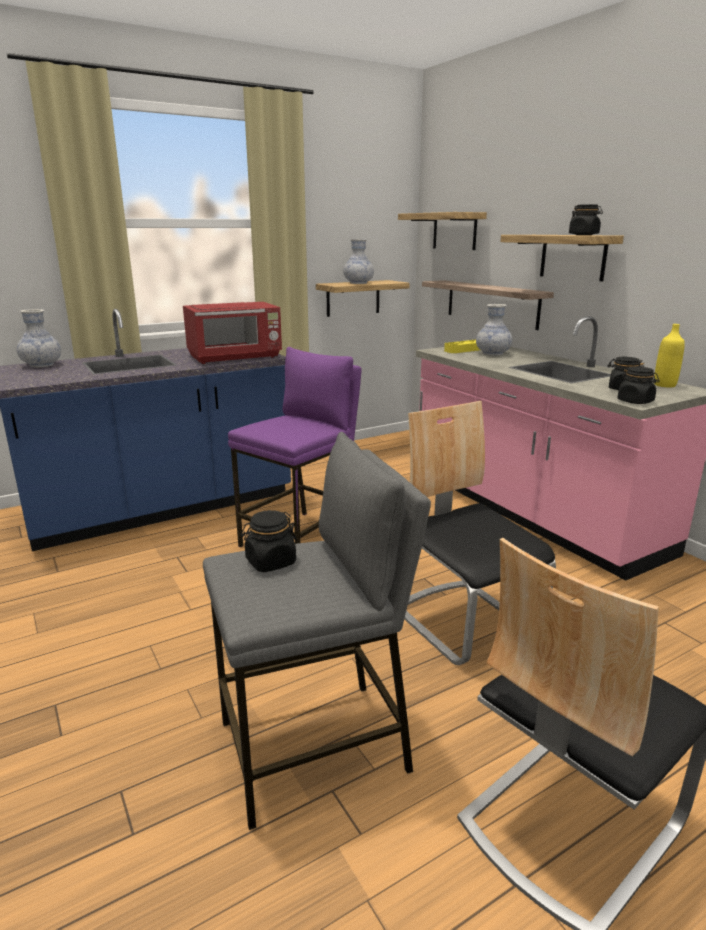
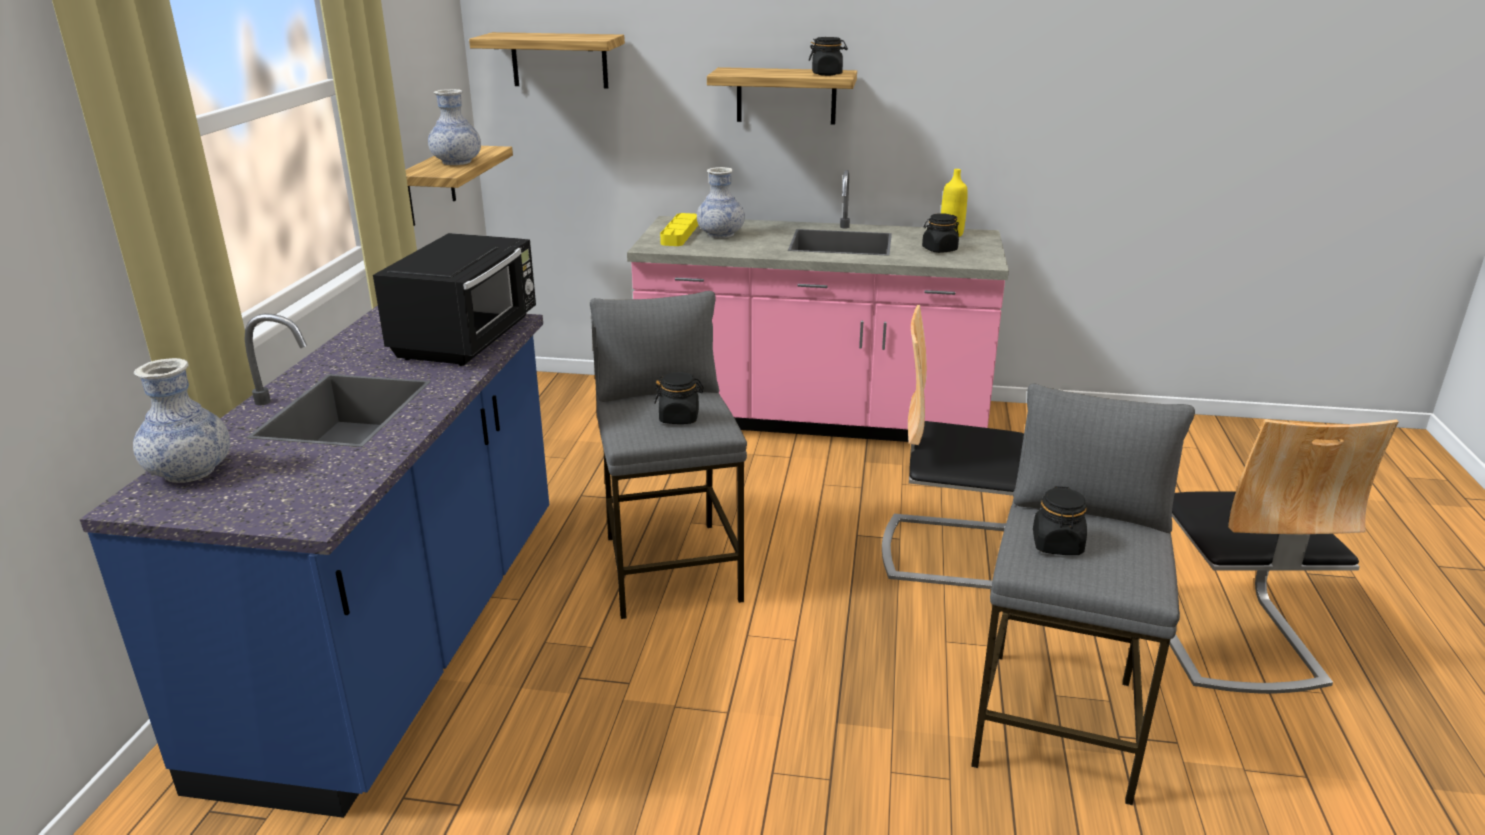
camera: 50 degrees left, 5 degrees up
red microwave [183,302,282,364] -> black microwave [373,233,536,366]
purple stool [228,347,362,547] -> grey stool [590,291,747,619]
shelf [422,280,554,330] -> none
black jar [617,367,660,404] -> black jar moved to [654,372,704,424]

